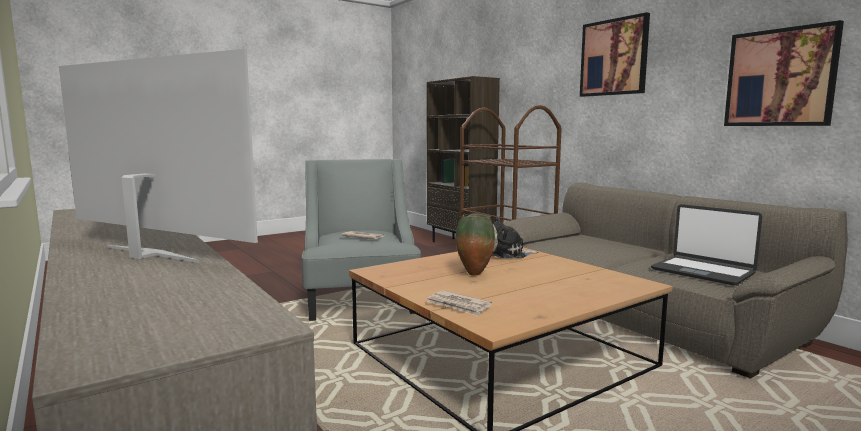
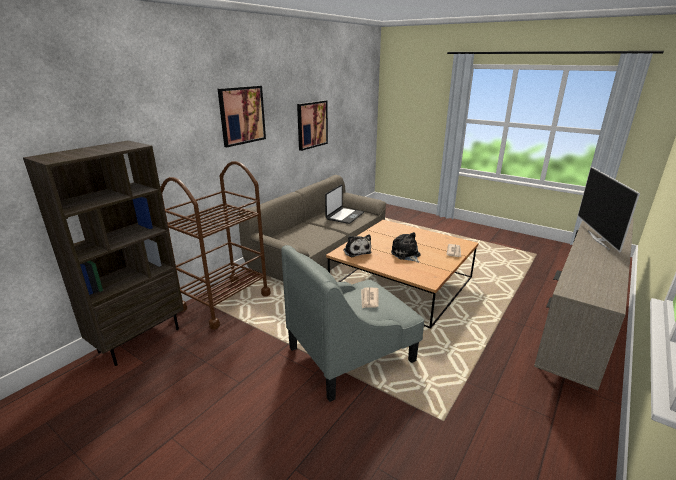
camera: 110 degrees left, 15 degrees up
vase [456,213,495,276] -> plush toy [391,232,420,263]

